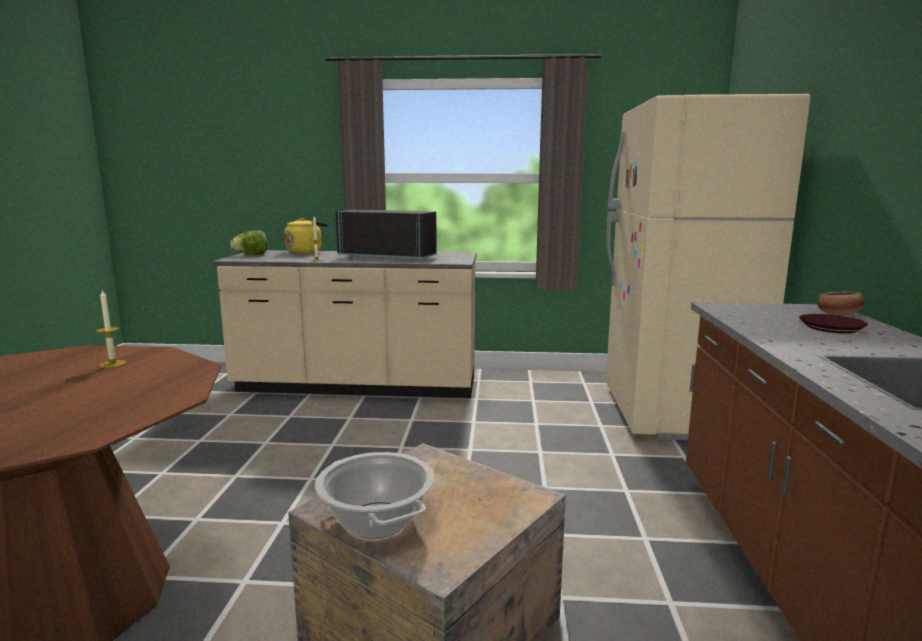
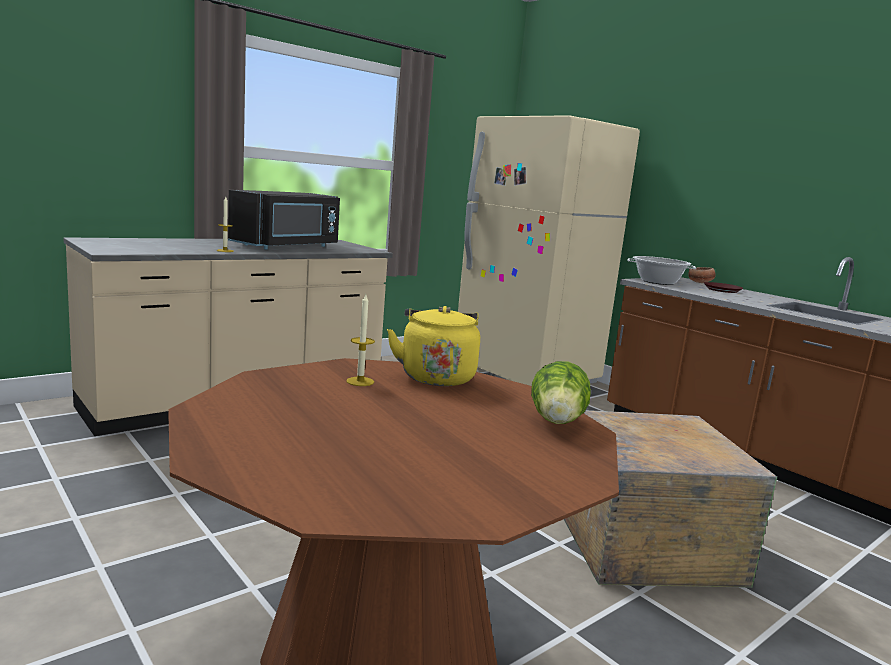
camera: 45 degrees left, 0 degrees up
lettuce [230,230,267,255] -> lettuce moved to [531,361,591,424]
yellow kettle [284,218,328,254] -> yellow kettle moved to [387,306,480,386]
cooking pot [315,452,434,538] -> cooking pot moved to [627,256,696,285]
black microwave [336,210,437,261] -> black microwave turned 150 degrees clockwise [228,190,340,249]

